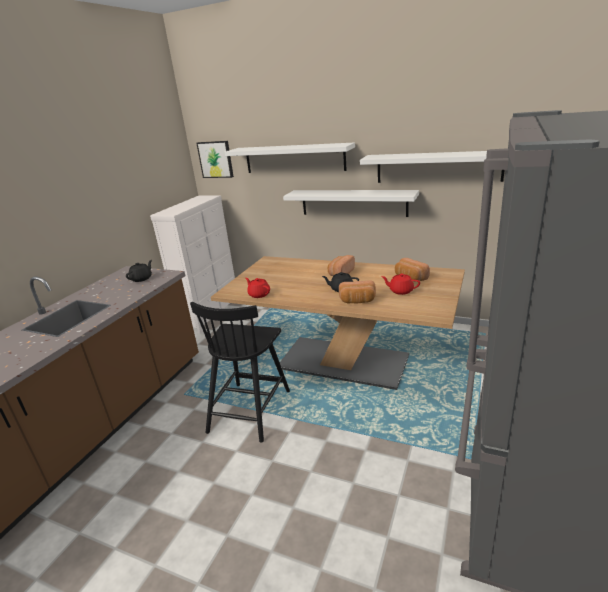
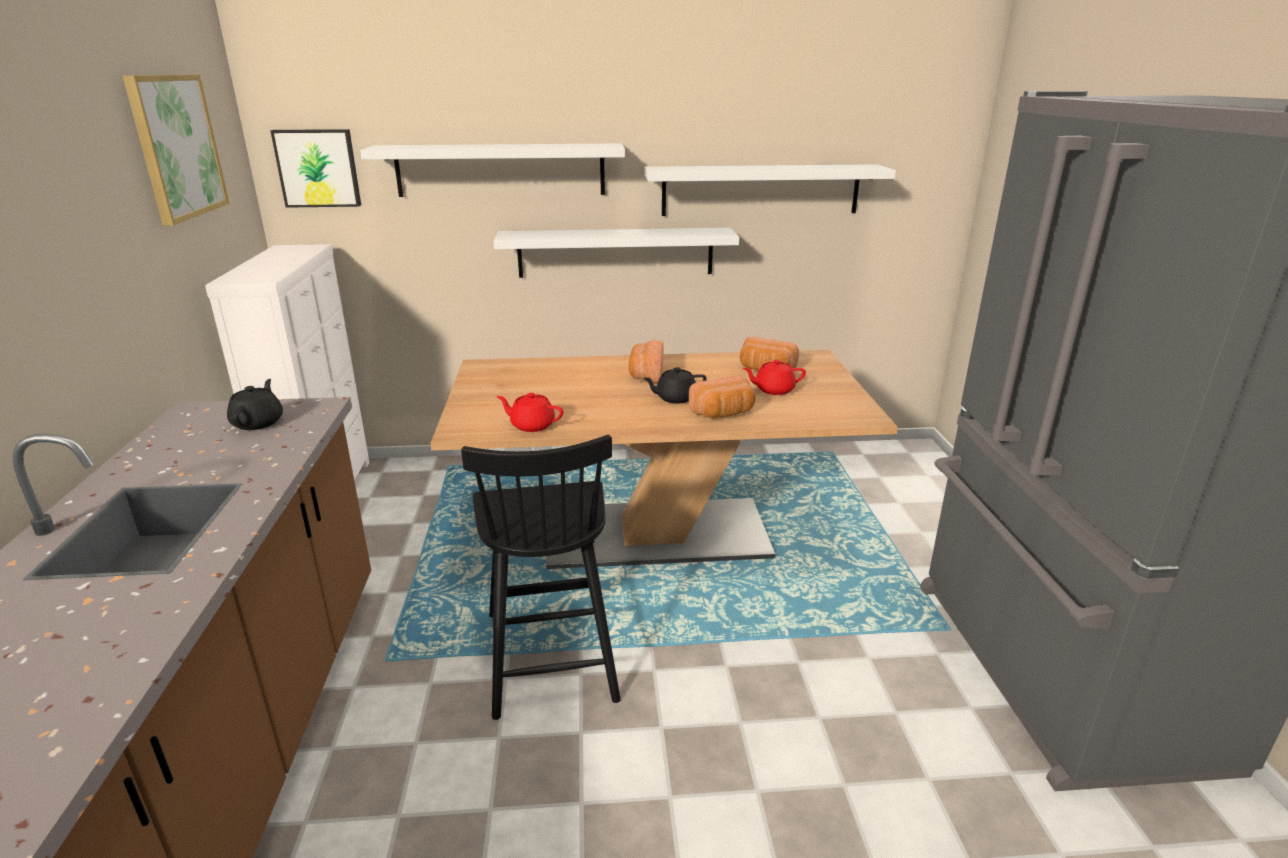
camera: 30 degrees left, 0 degrees up
none -> picture [123,75,230,226]

